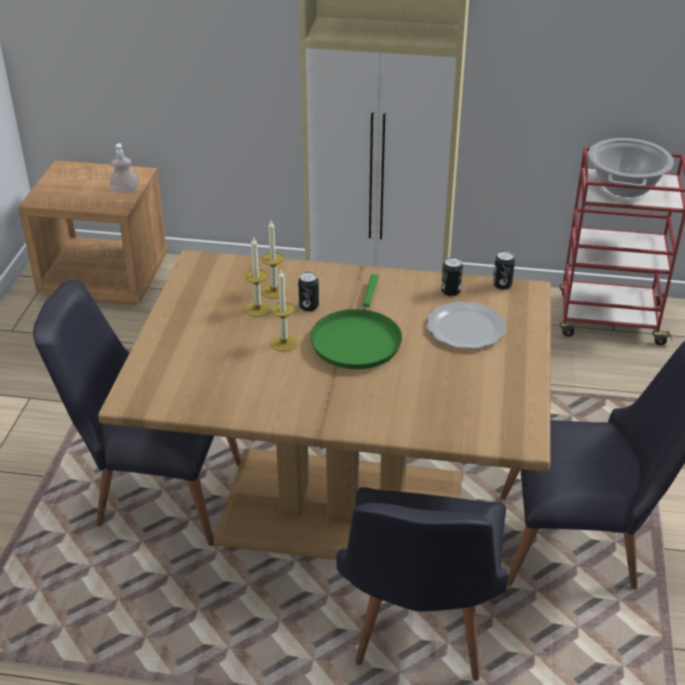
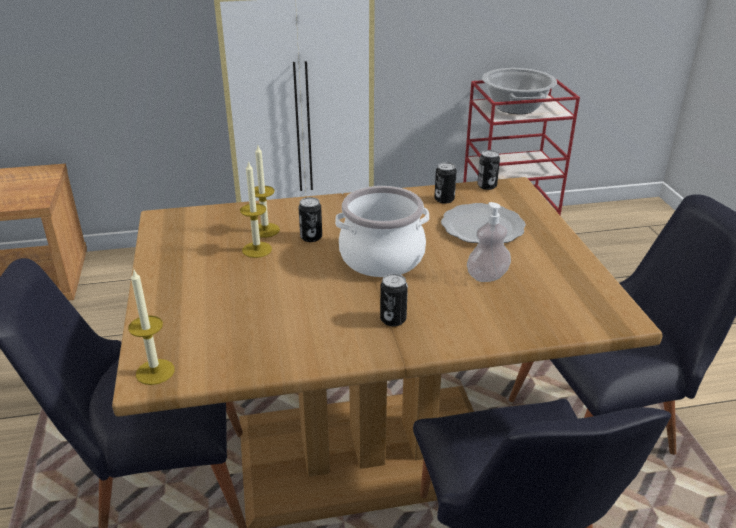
camera: 20 degrees left, 5 degrees down
soap dispenser [109,143,138,193] -> soap dispenser moved to [467,202,511,282]
candle [270,270,298,352] -> candle moved to [128,270,174,385]
green frying pan [310,274,402,369] -> cooking pot [335,186,429,277]
none -> can [380,274,408,327]

